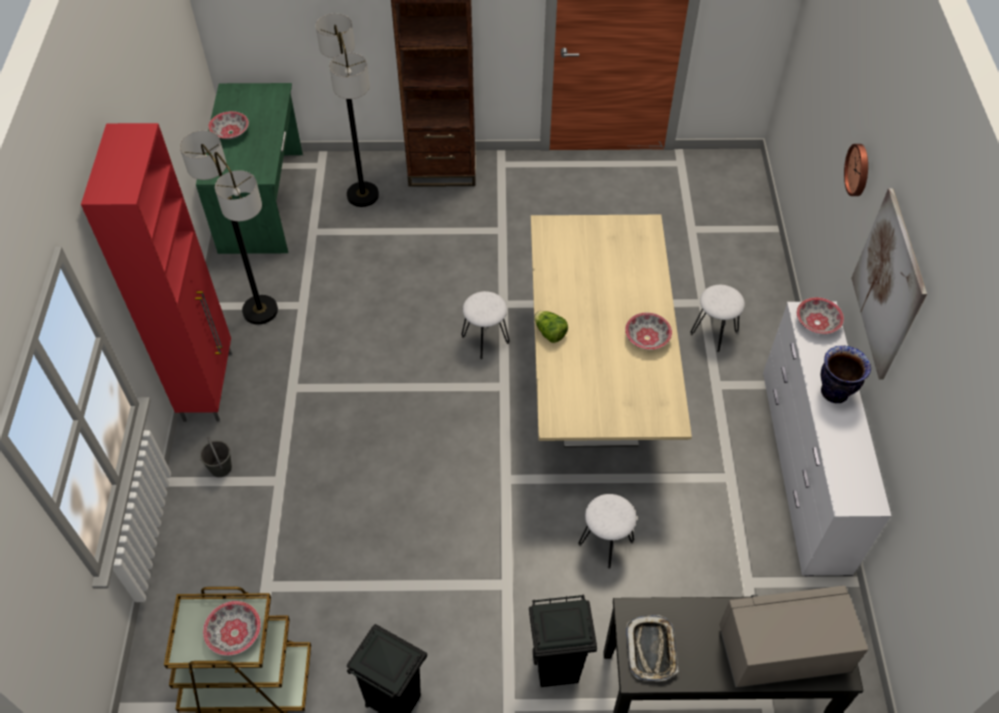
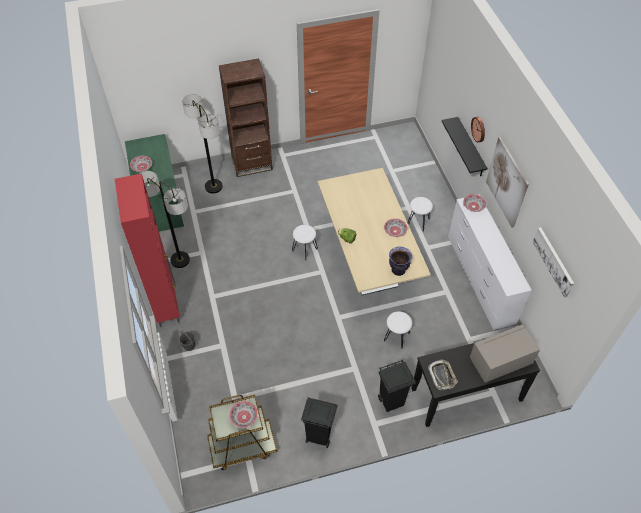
camera: 15 degrees left, 0 degrees up
vase [821,345,871,403] -> vase moved to [389,247,412,276]
none -> black shelf [442,117,487,176]
none -> picture [533,227,574,298]

